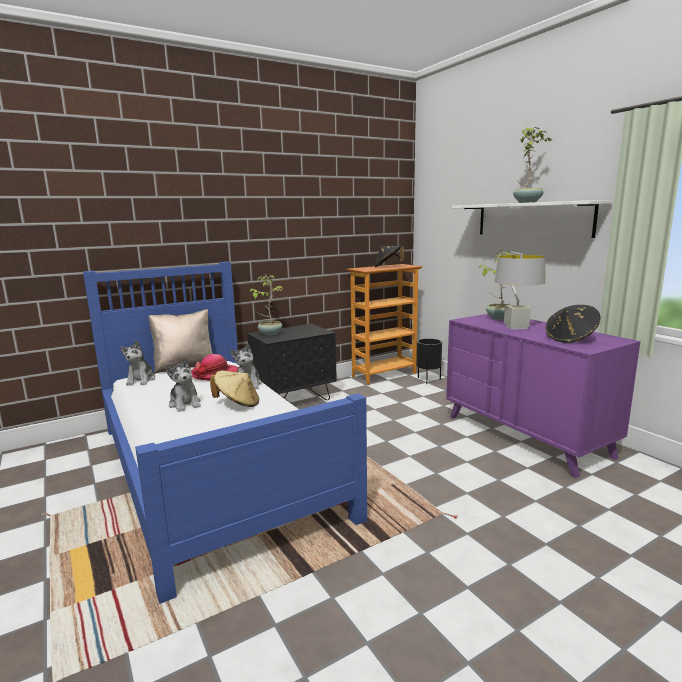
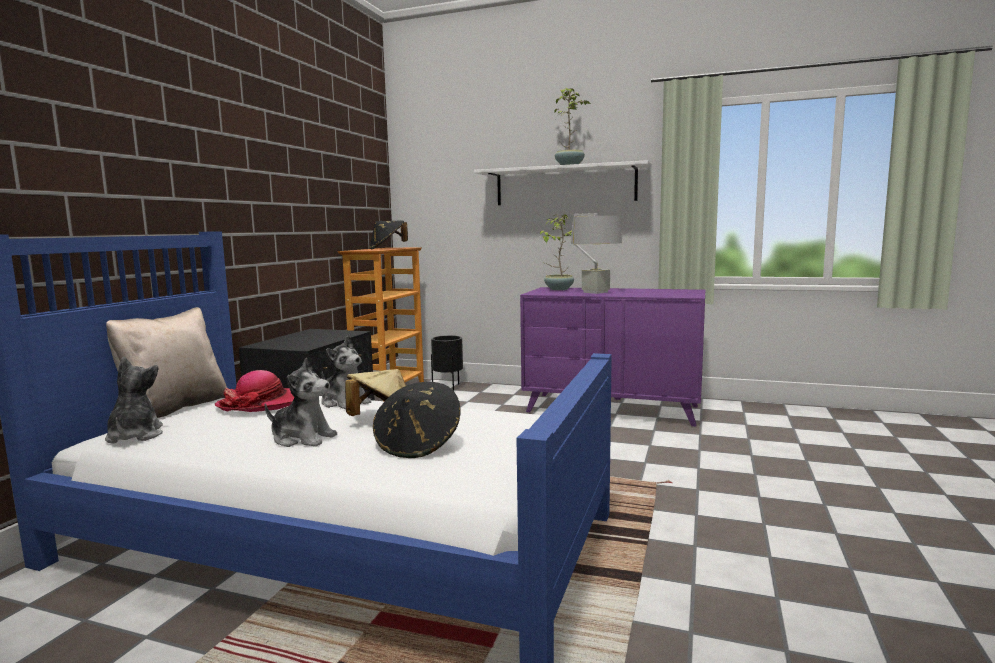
camera: 40 degrees left, 5 degrees down
plush toy [121,340,155,386] -> plush toy turned 150 degrees counterclockwise [105,357,163,444]
potted plant [250,274,283,336] -> none
black hat [546,305,600,343] -> black hat moved to [373,382,461,458]

